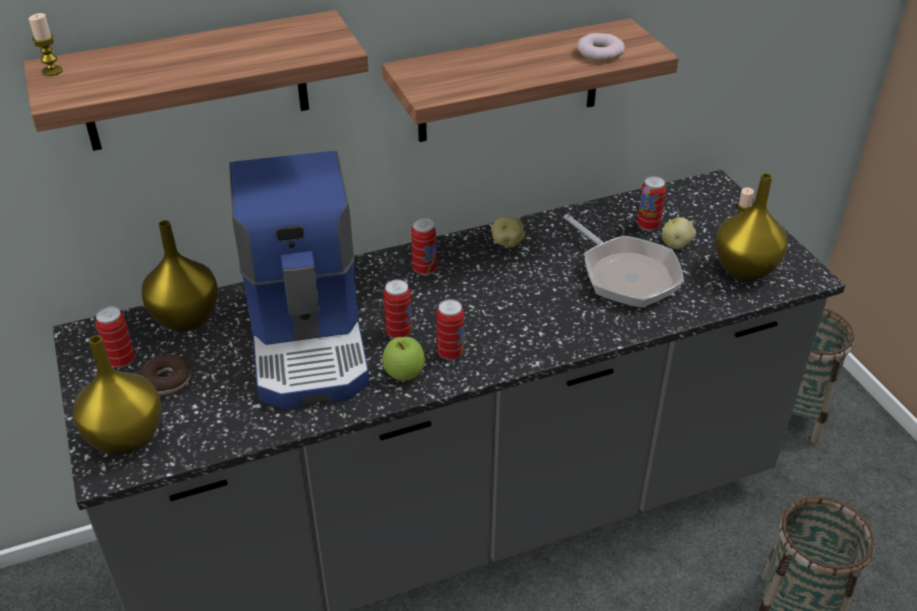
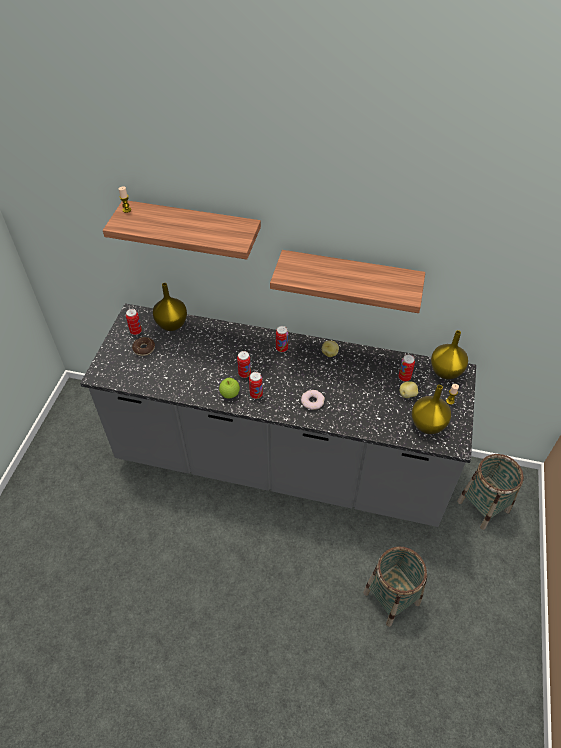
camera: 35 degrees right, 10 degrees up
yellow vase [73,335,161,455] -> yellow vase moved to [431,330,468,380]
coffee machine [229,151,370,409] -> none
frying pan [563,214,684,308] -> none
donut [577,33,625,61] -> donut moved to [301,390,325,410]

